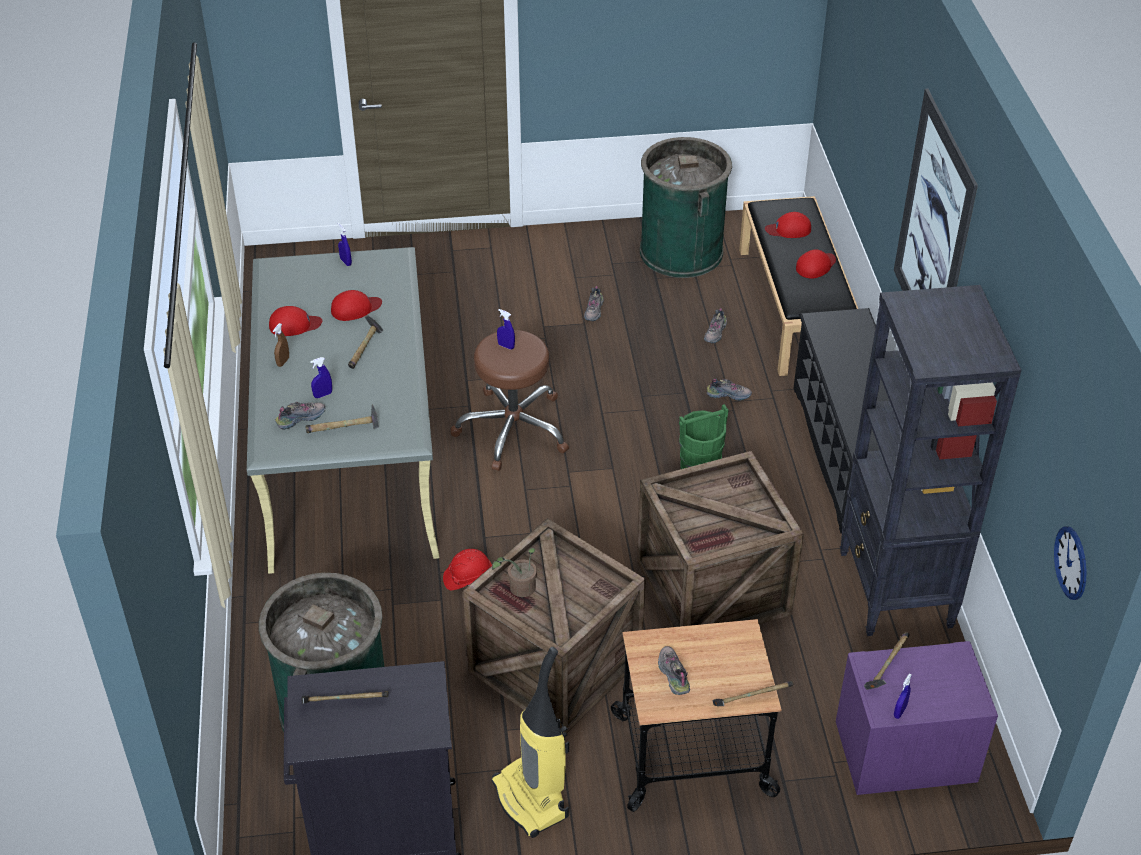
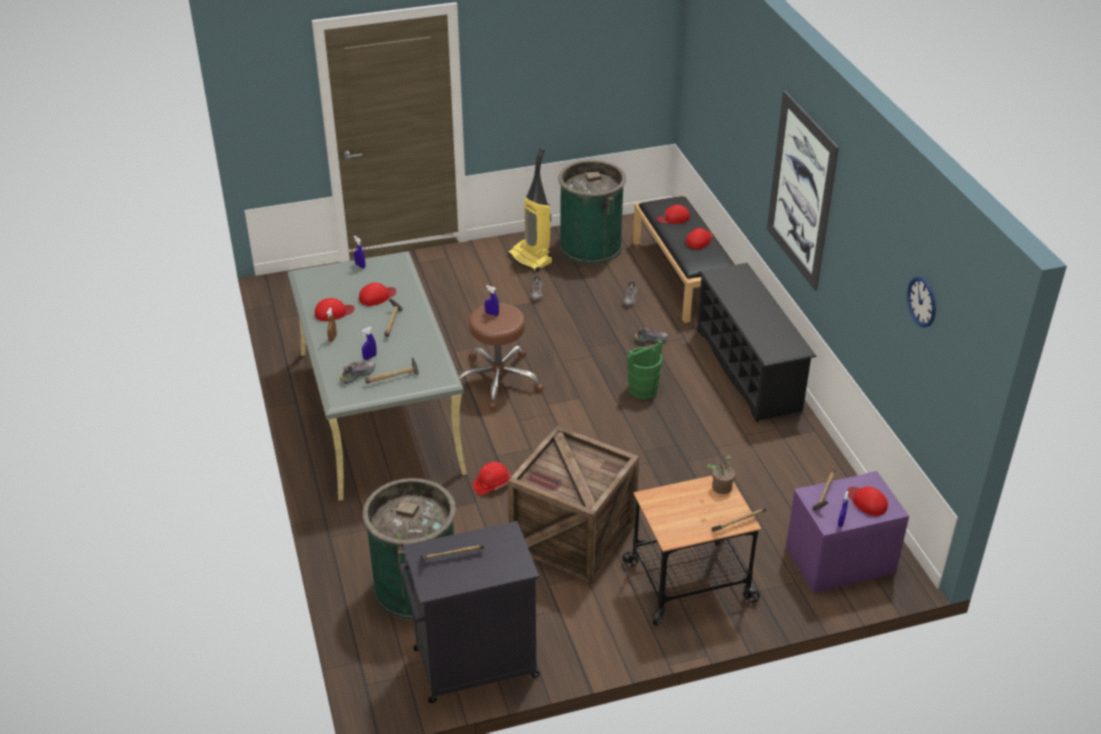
camera: 10 degrees left, 5 degrees down
vacuum cleaner [491,647,569,838] -> vacuum cleaner moved to [508,147,554,272]
potted plant [492,548,537,597] -> potted plant moved to [706,456,735,494]
crate [637,451,804,627] -> none
shoe [658,646,690,695] -> none
black bookcase [840,285,1021,636] -> none
wall clock [1054,526,1087,600] -> wall clock moved to [907,277,936,327]
none -> red cap [847,487,888,516]

